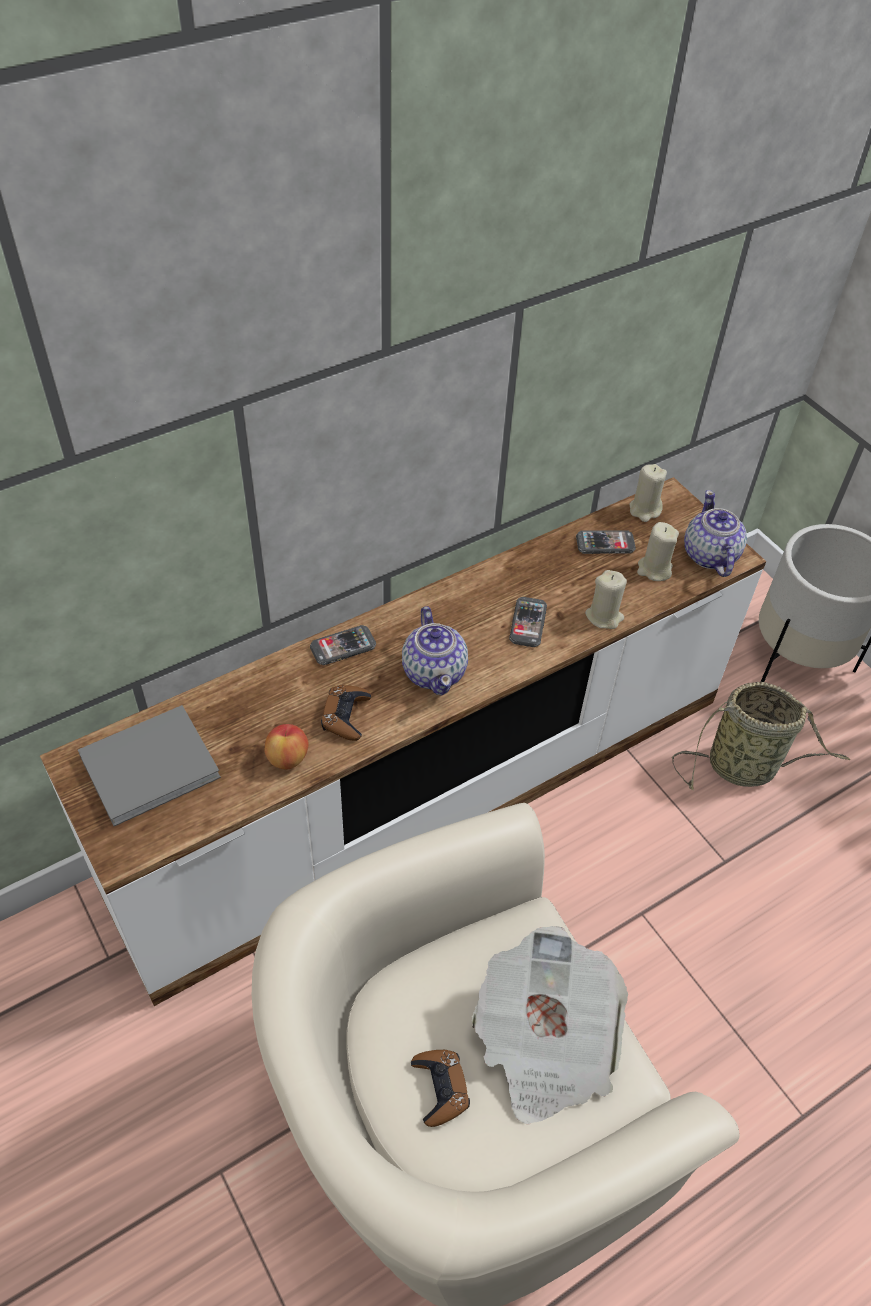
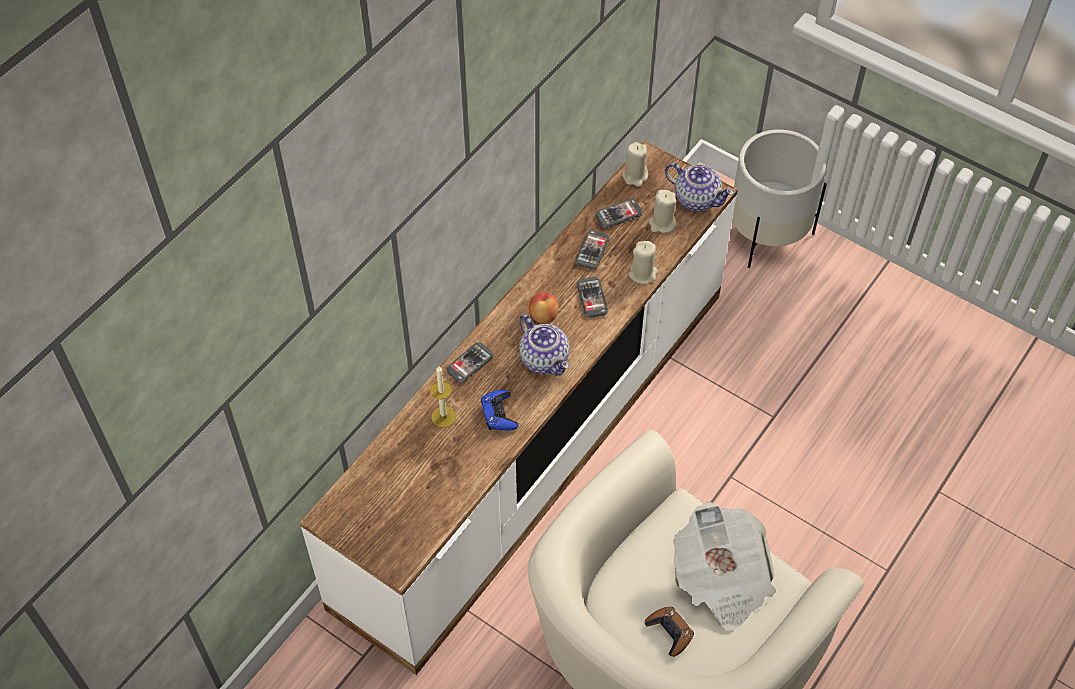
camera: 20 degrees left, 5 degrees up
grey book [78,705,221,826] -> none
apple [265,724,309,769] -> apple moved to [529,292,559,324]
brown game controller [321,685,371,741] -> blue game controller [481,390,519,431]
basket [672,682,850,791] -> none
teapot [684,490,747,577] -> teapot turned 150 degrees clockwise [665,163,734,211]
none -> candle [430,366,456,428]
none -> phone [575,230,610,270]

